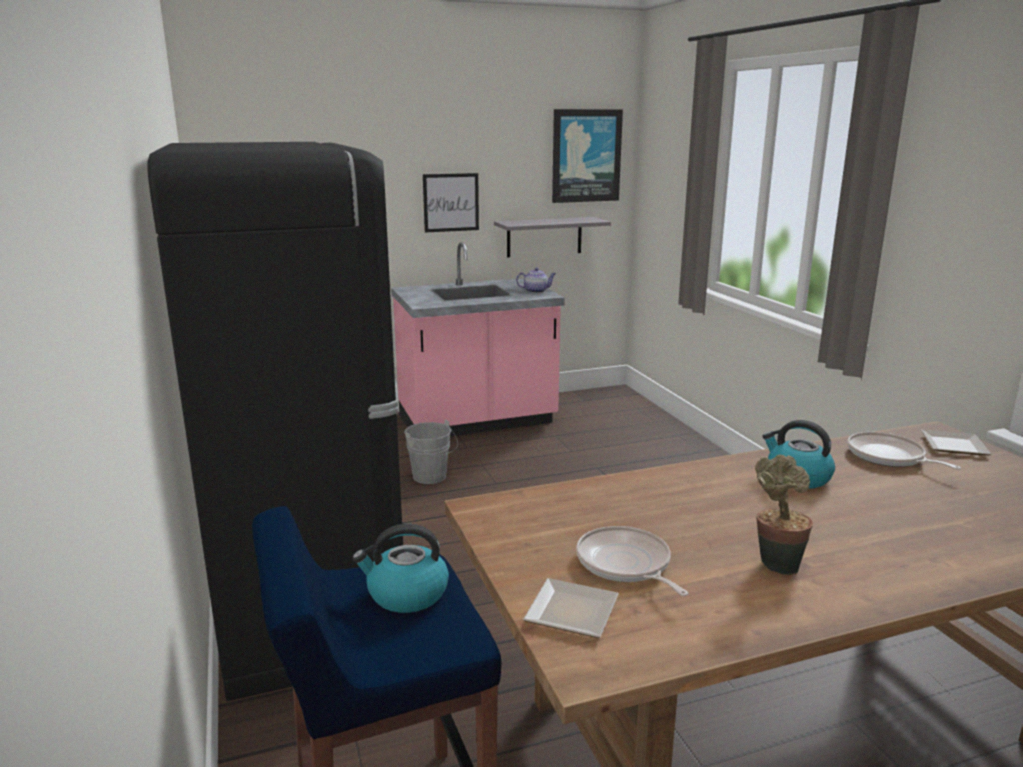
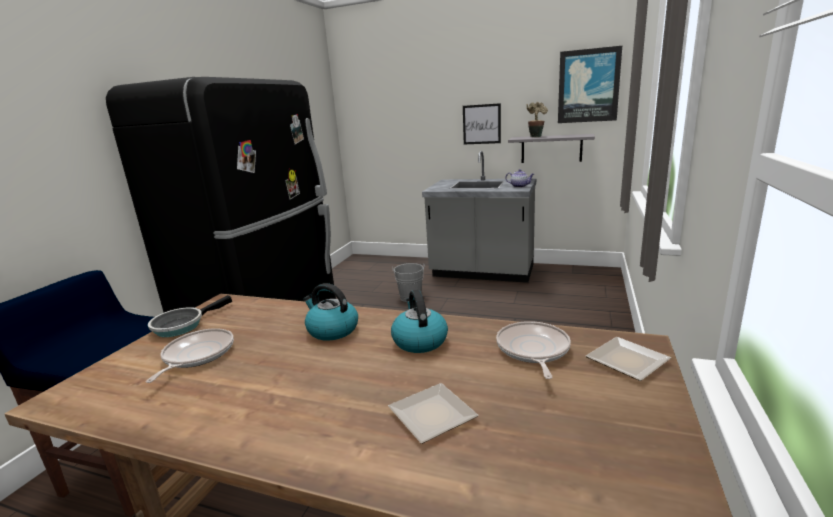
camera: 40 degrees right, 0 degrees up
kettle [352,524,449,613] -> kettle moved to [303,283,358,341]
pink counter [391,242,565,436] -> grey counter [422,151,536,283]
plate [523,578,619,638] -> plate moved to [388,383,478,444]
potted plant [755,455,813,575] -> potted plant moved to [527,102,548,137]
none -> frying pan [148,295,232,337]

